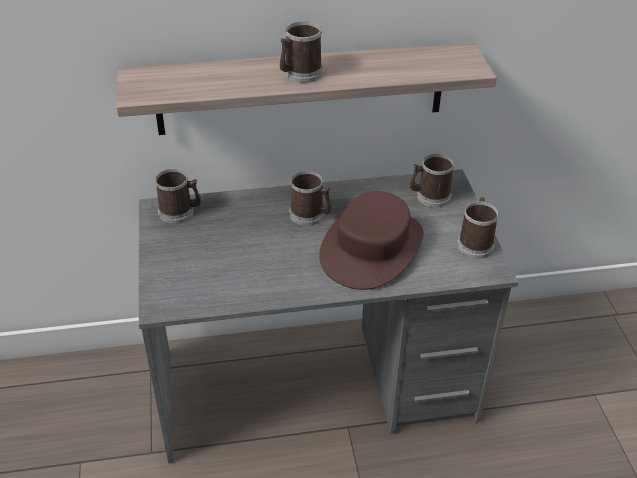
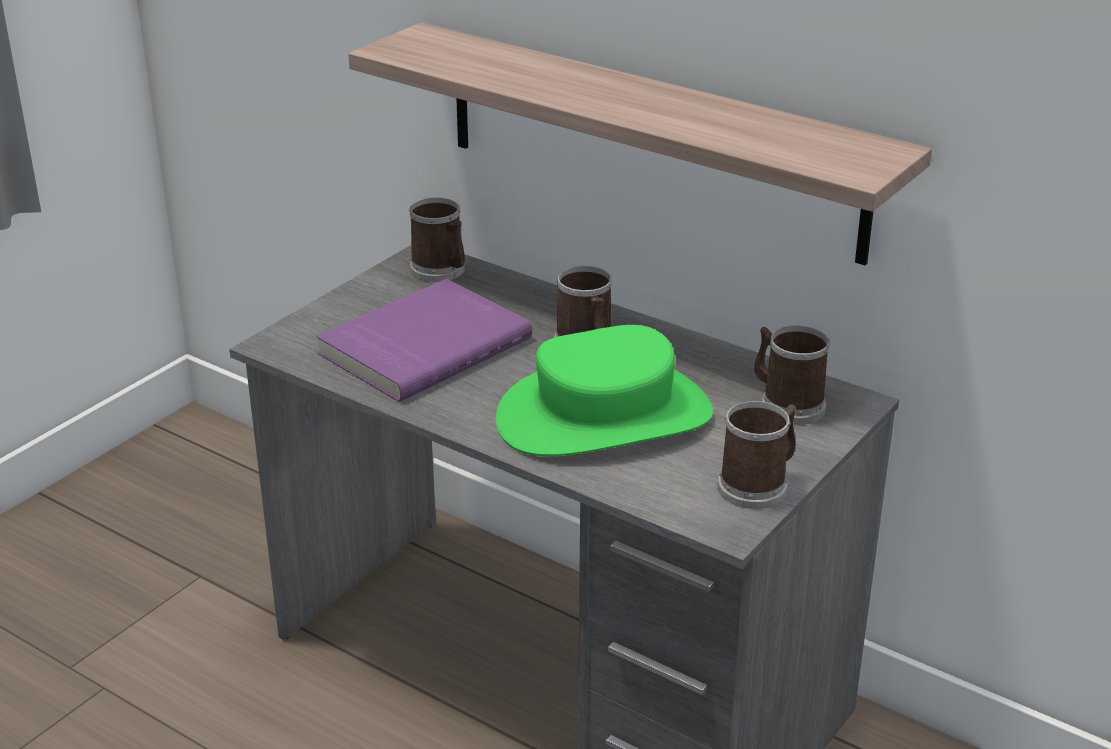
camera: 45 degrees right, 10 degrees down
mug [280,21,323,83] -> none
brown hat [319,191,423,290] -> green hat [496,325,713,456]
none -> purple book [316,279,532,402]

